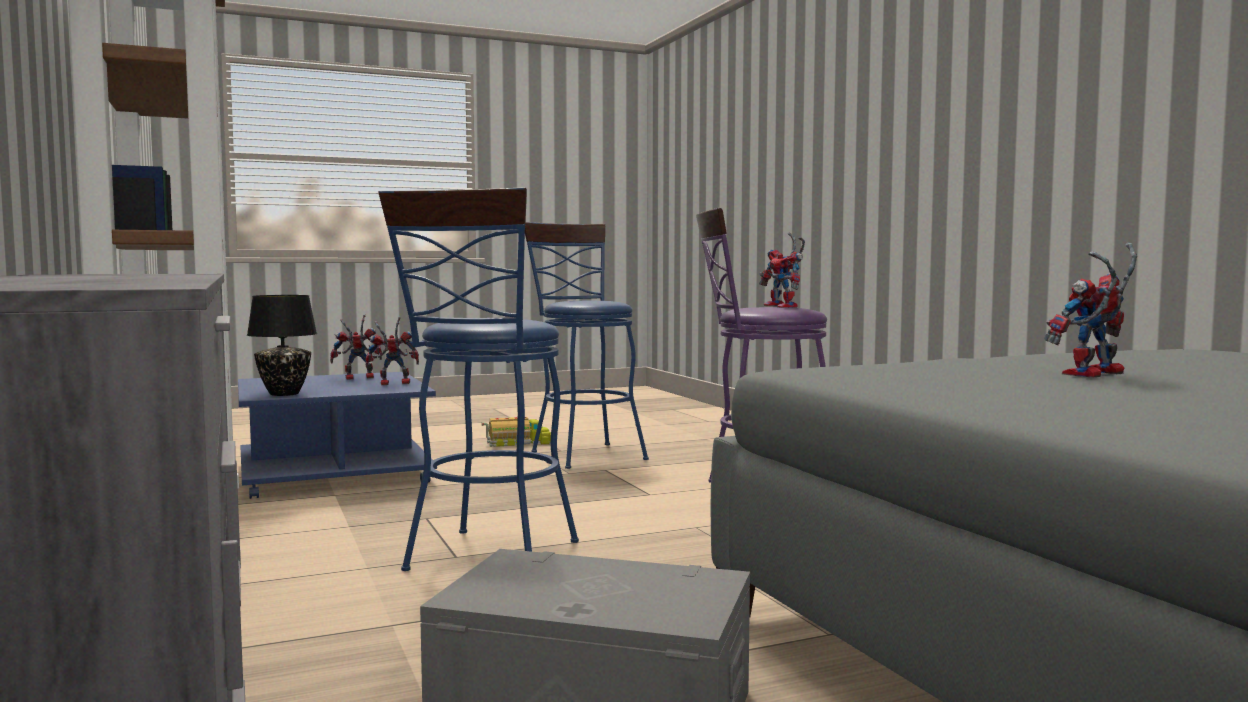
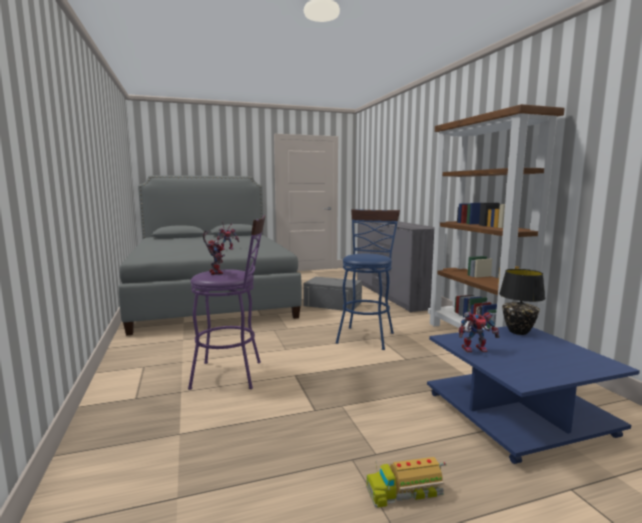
camera: 175 degrees left, 5 degrees up
toy robot [330,314,382,380] -> none
blue stool [525,222,649,469] -> none

